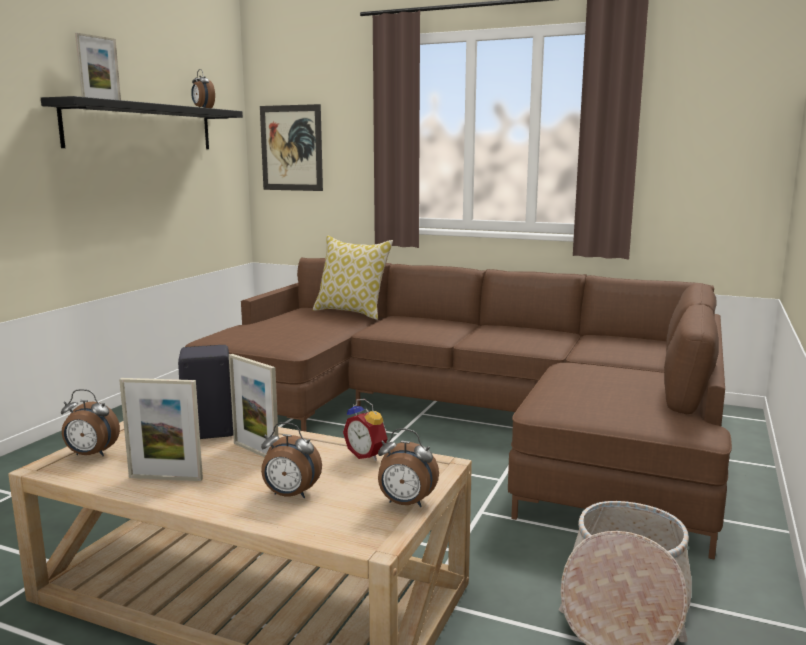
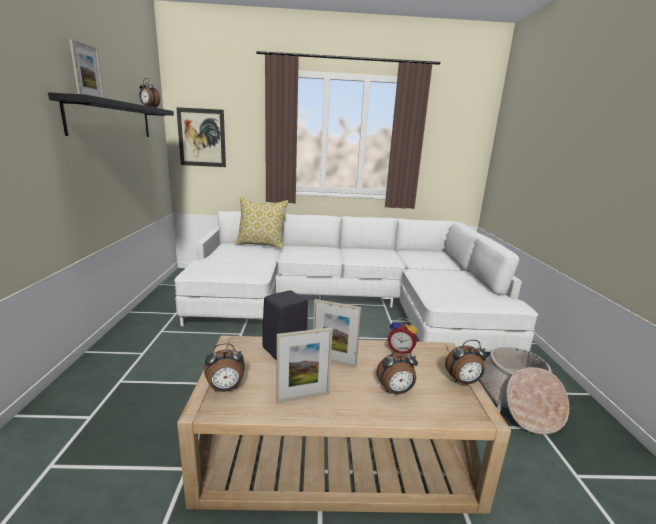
camera: 25 degrees left, 5 degrees up
brown sofa [185,257,732,560] -> white sofa [174,211,538,352]

